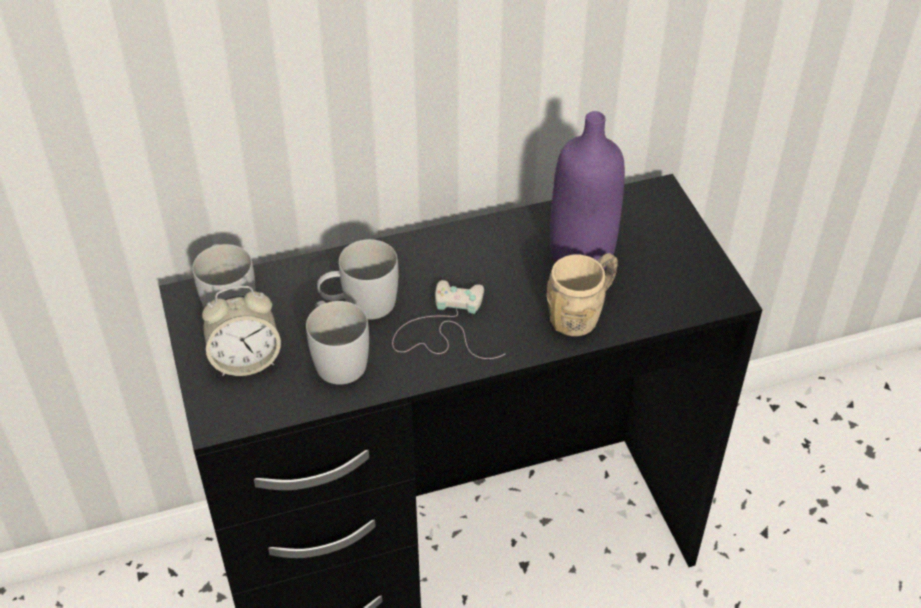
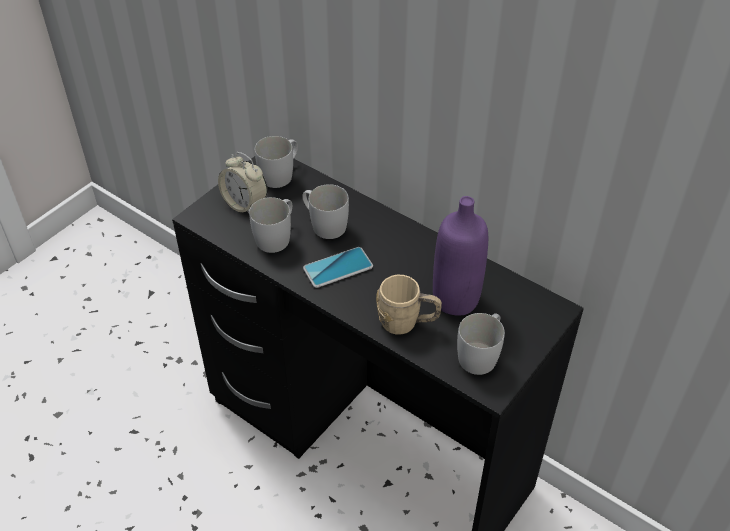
camera: 55 degrees right, 0 degrees up
white game controller [392,280,505,359] -> phone [303,247,373,288]
none -> white mug [457,313,505,375]

